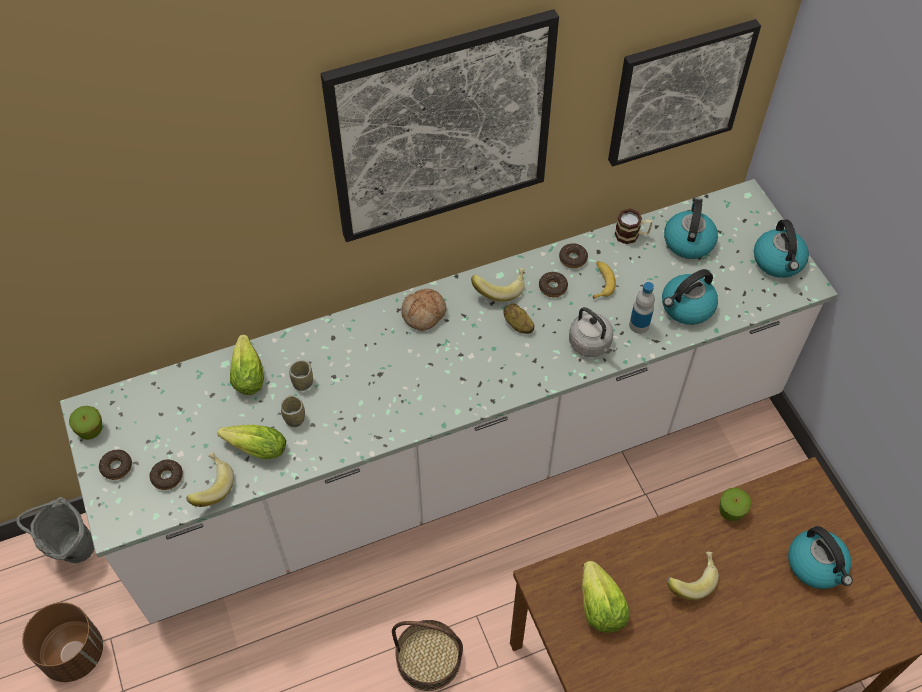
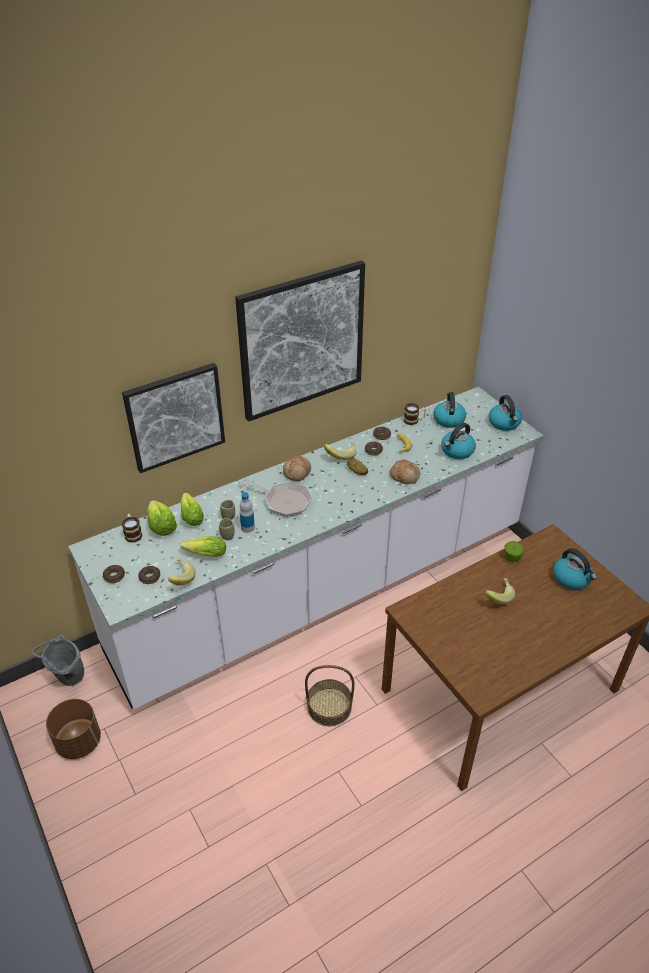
camera: 10 degrees left, 15 degrees down
apple [69,406,102,440] -> none
grey kettle [569,307,617,357] -> bread [390,460,420,484]
lettuce [582,561,630,633] -> lettuce moved to [147,500,177,536]
picture [608,19,761,167] -> picture moved to [122,363,225,473]
bottle [629,282,655,334] -> bottle moved to [240,492,255,533]
none -> mug [121,514,142,543]
none -> frying pan [240,478,312,517]

